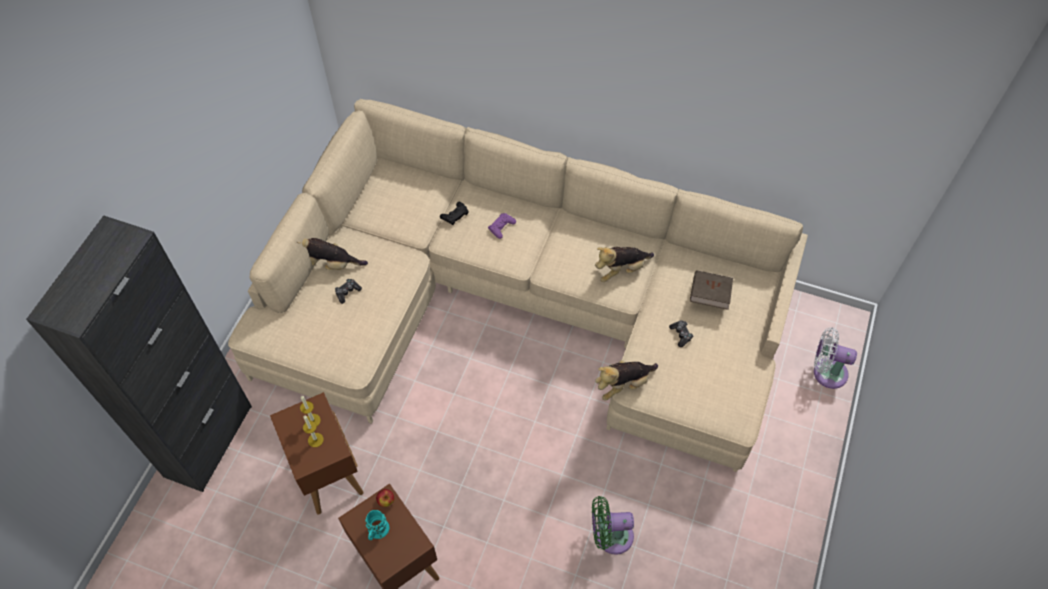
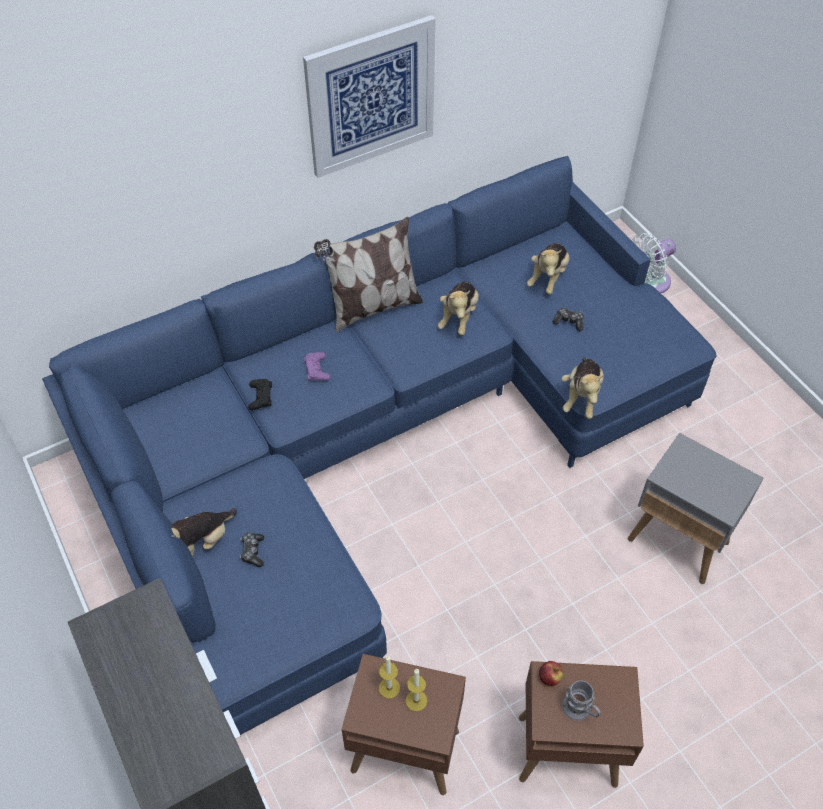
camera: 50 degrees left, 5 degrees down
beige sofa [228,99,808,472] -> blue sofa [42,156,717,735]
turquoise mug [365,510,389,540] -> grey mug [562,680,601,721]
green fan [592,496,634,555] -> grey side table [628,433,763,584]
brown book [690,270,733,310] -> plush toy [527,243,569,294]
none -> picture [303,15,436,178]
none -> pillow [314,217,423,332]

